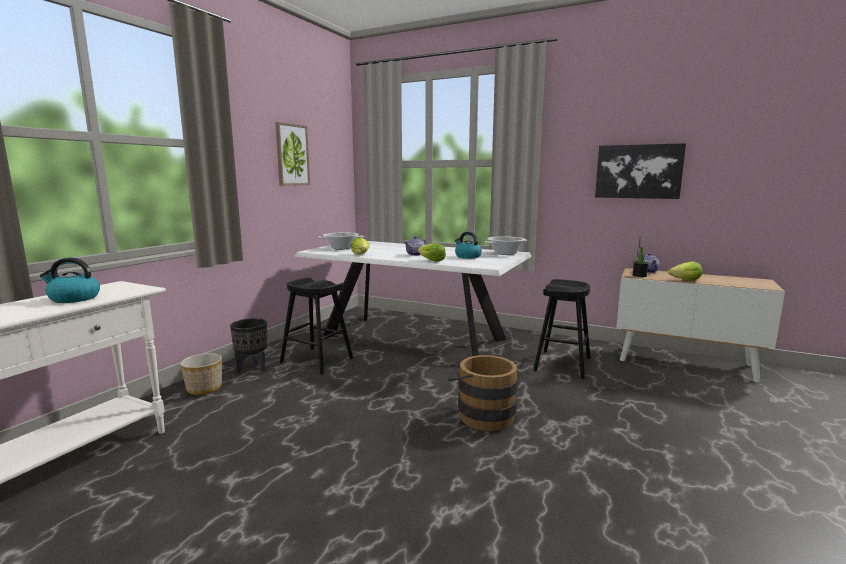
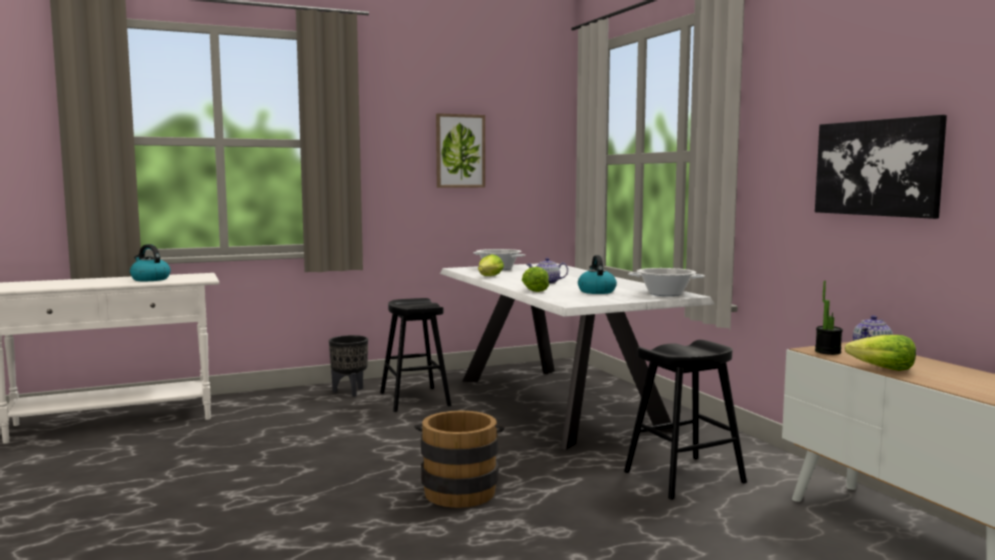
camera: 40 degrees right, 5 degrees down
planter [180,353,222,395] -> none

